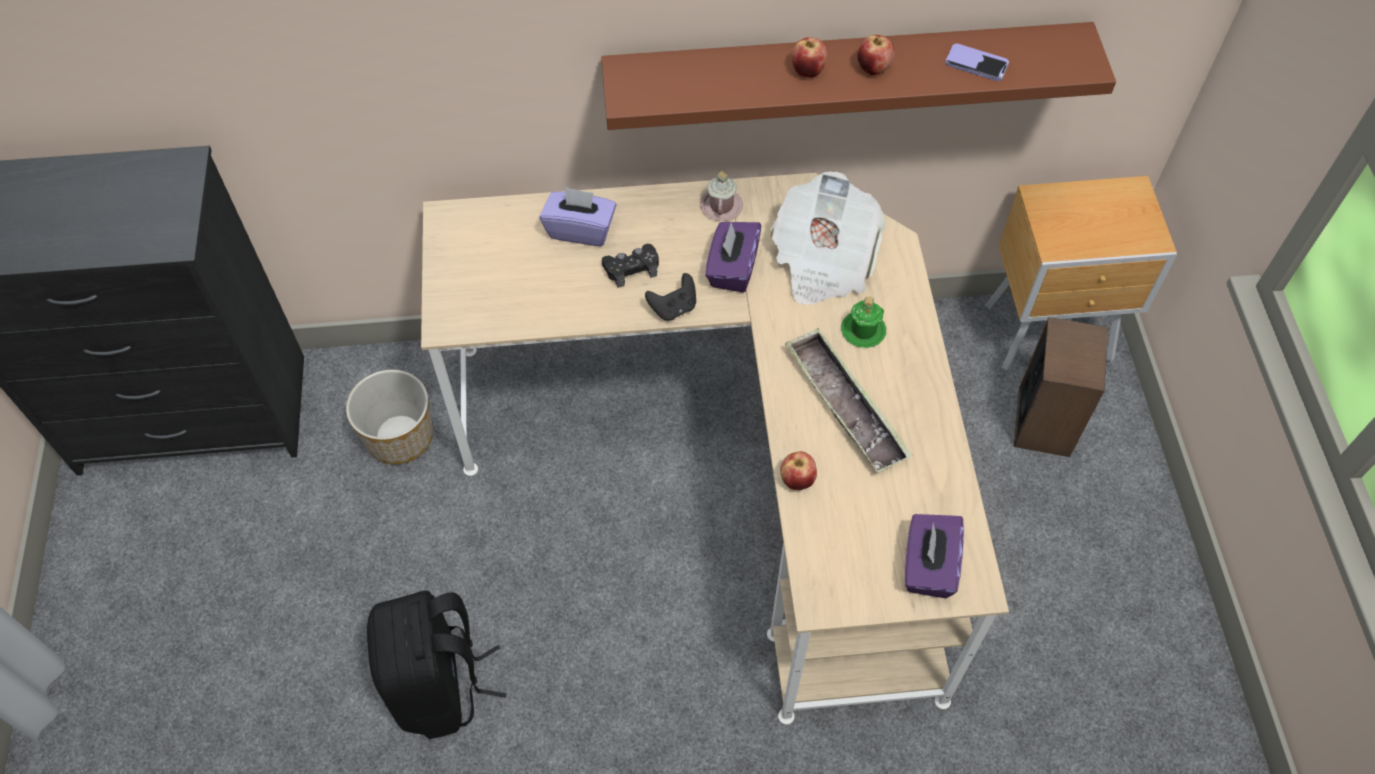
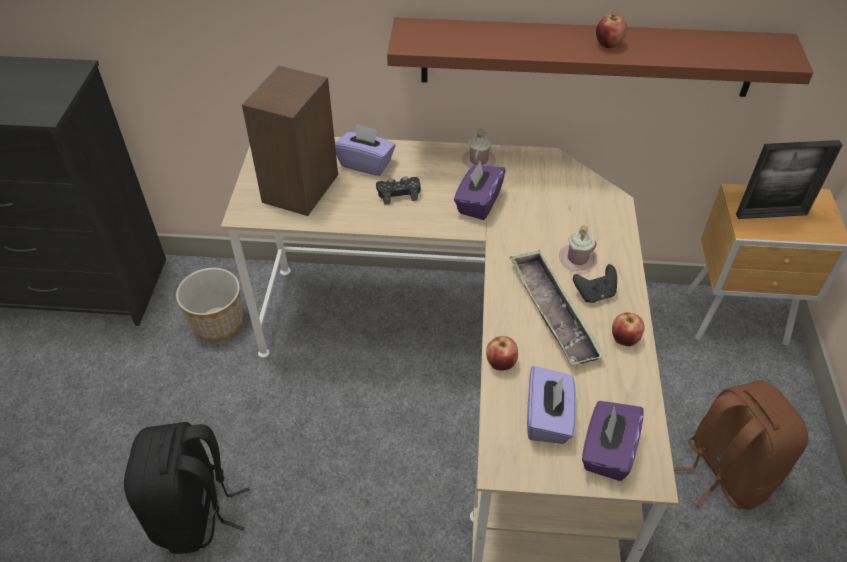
camera: 10 degrees right, 10 degrees down
black game controller [645,273,696,321] -> black game controller moved to [573,264,617,303]
newspaper [771,172,886,305] -> none
apple [791,37,828,78] -> apple moved to [612,312,645,346]
green mug [841,296,886,348] -> pink mug [559,225,597,271]
phone [945,44,1009,81] -> none
speaker [1014,317,1108,457] -> speaker moved to [242,66,338,216]
none -> purple tissue box [527,366,576,444]
none -> brown backpack [673,380,808,510]
none -> picture frame [736,140,842,219]

